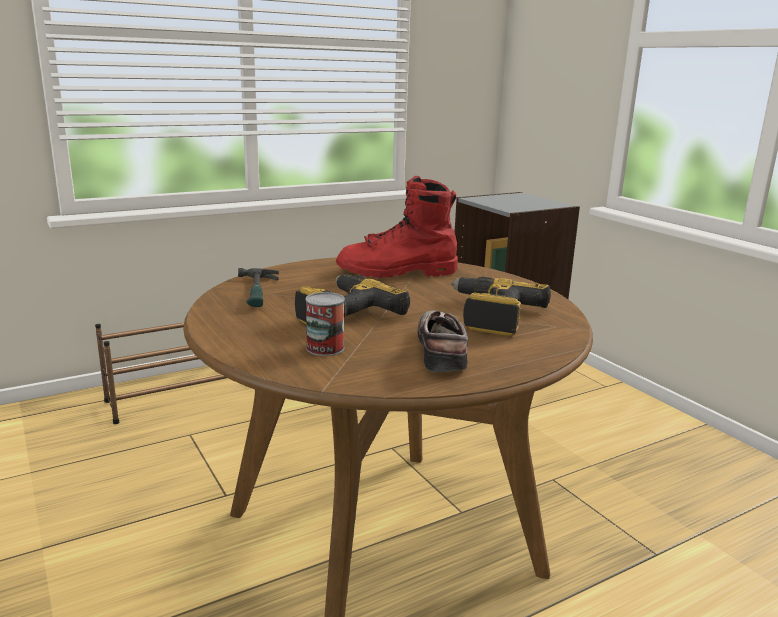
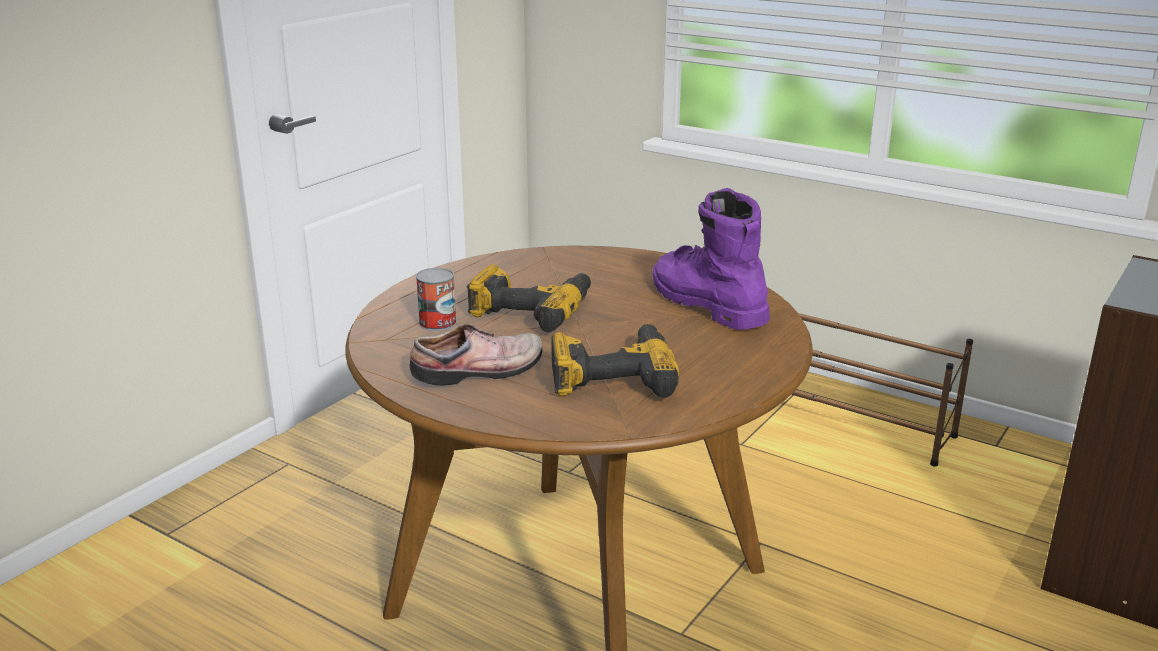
camera: 65 degrees right, 5 degrees up
hammer [238,268,279,307] -> none
red boot [336,176,458,278] -> purple boot [652,188,770,330]

